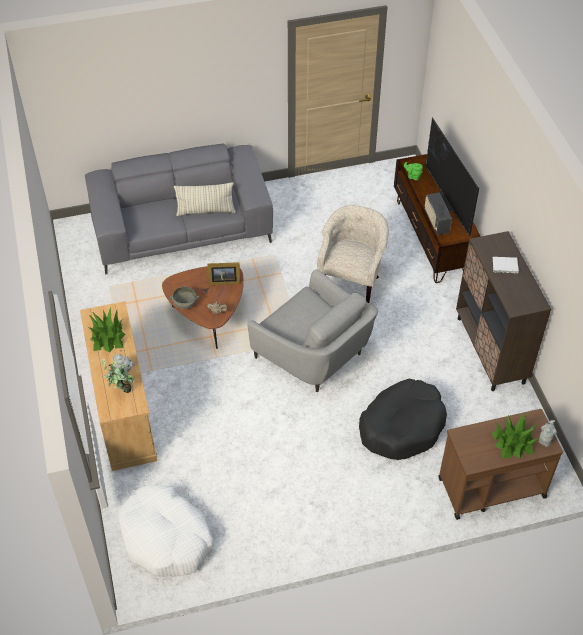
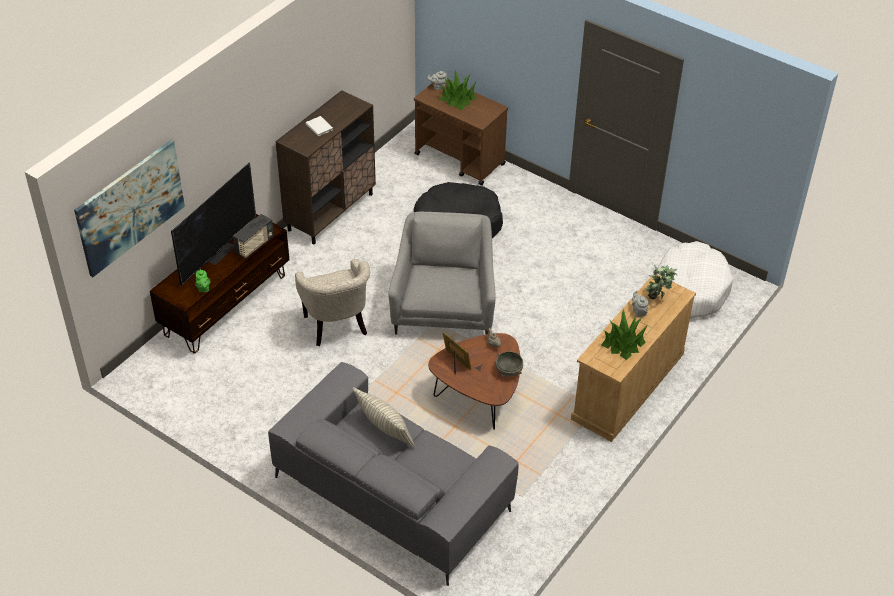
camera: 130 degrees left, 5 degrees down
beige armchair [317,205,389,303] -> beige armchair turned 90 degrees counterclockwise [295,259,370,346]
none -> picture [74,140,185,277]

